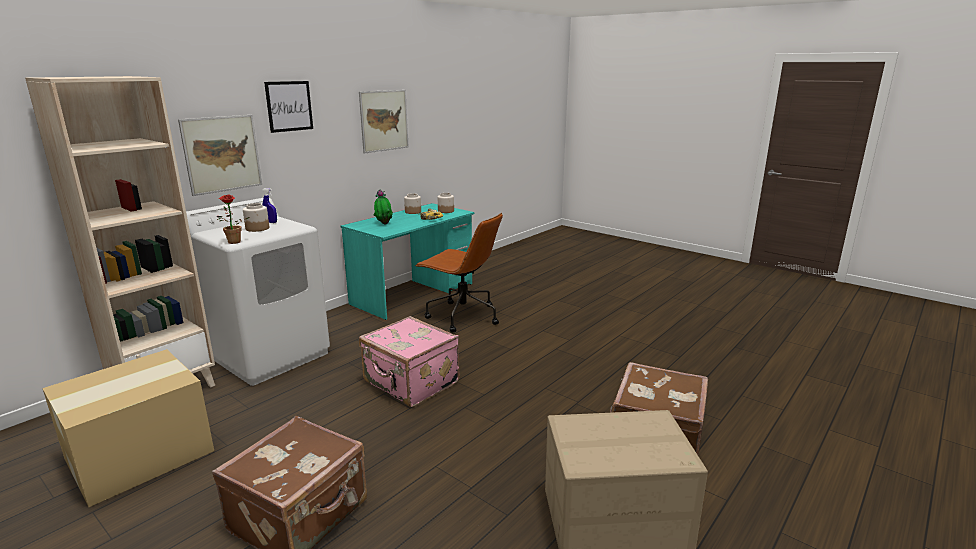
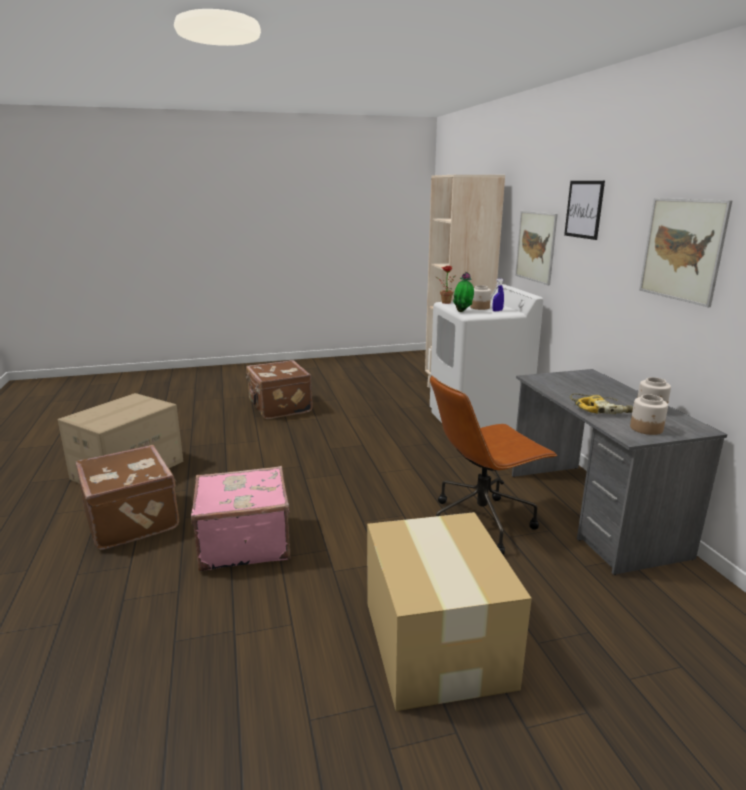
camera: 125 degrees right, 0 degrees up
cardboard box [42,349,214,507] -> cardboard box moved to [367,512,532,711]
turquoise desk [341,203,474,320] -> grey desk [512,369,727,575]
pink suitcase [359,316,460,407] -> pink suitcase moved to [191,466,291,572]
potted plant [374,190,393,225] -> potted plant moved to [453,272,474,312]

